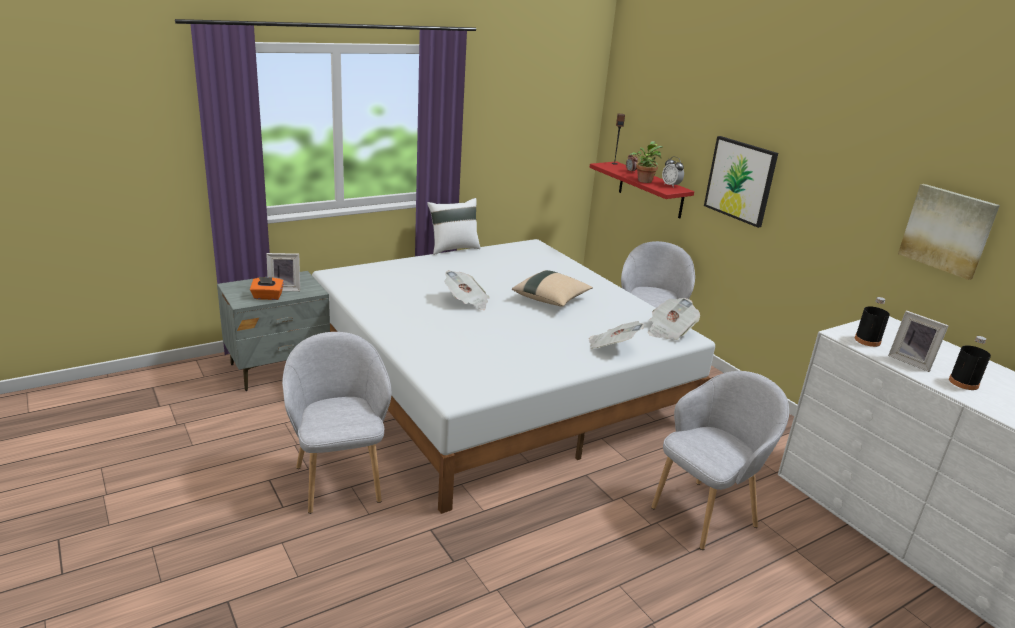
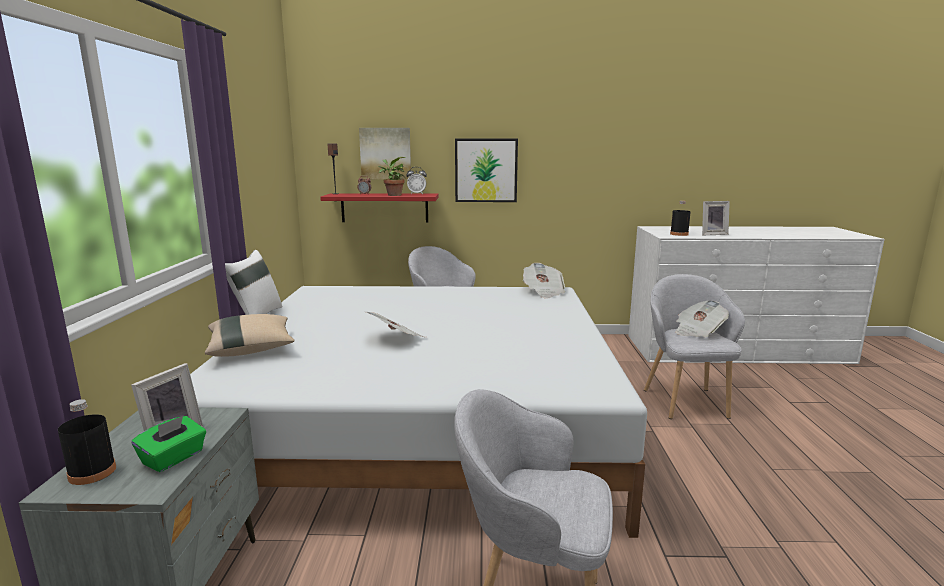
camera: 55 degrees left, 10 degrees down
orange tissue box [250,277,284,300] -> green tissue box [132,416,206,472]
beige pillow [512,270,593,307] -> beige pillow moved to [205,314,295,357]
newspaper [589,321,644,349] -> newspaper moved to [675,301,729,337]
picture [898,184,1000,280] -> picture moved to [359,128,411,179]
black bottle [949,336,991,390] -> black bottle moved to [58,399,116,485]

